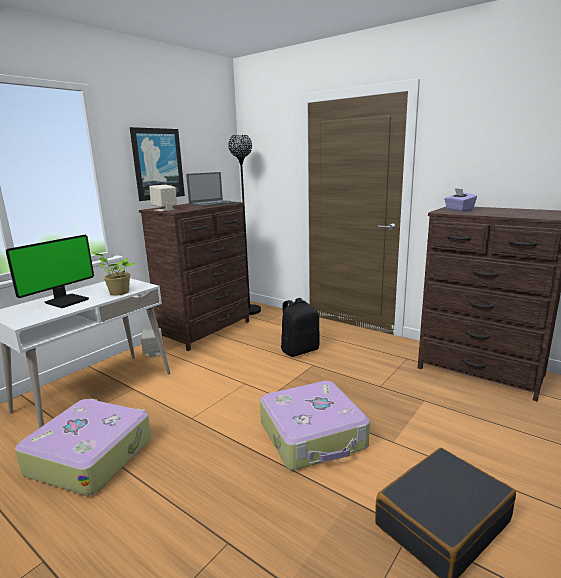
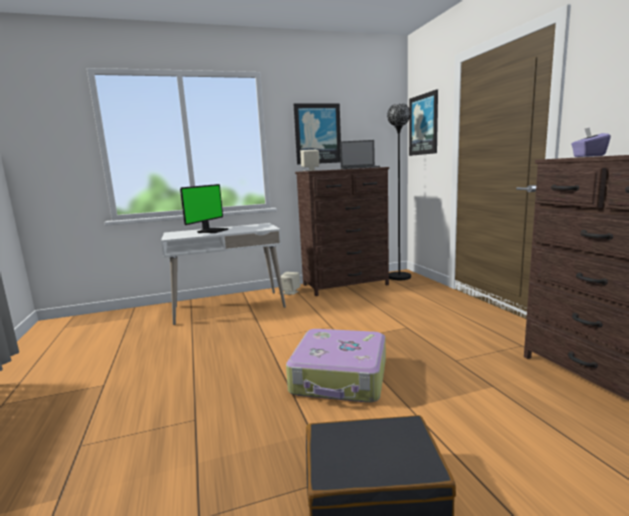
camera: 35 degrees right, 5 degrees down
monitor [6,235,94,308] -> monitor turned 45 degrees counterclockwise [180,184,229,233]
suitcase [15,399,151,496] -> none
potted plant [91,251,135,295] -> none
black backpack [281,298,320,357] -> none
none -> picture [409,89,438,156]

